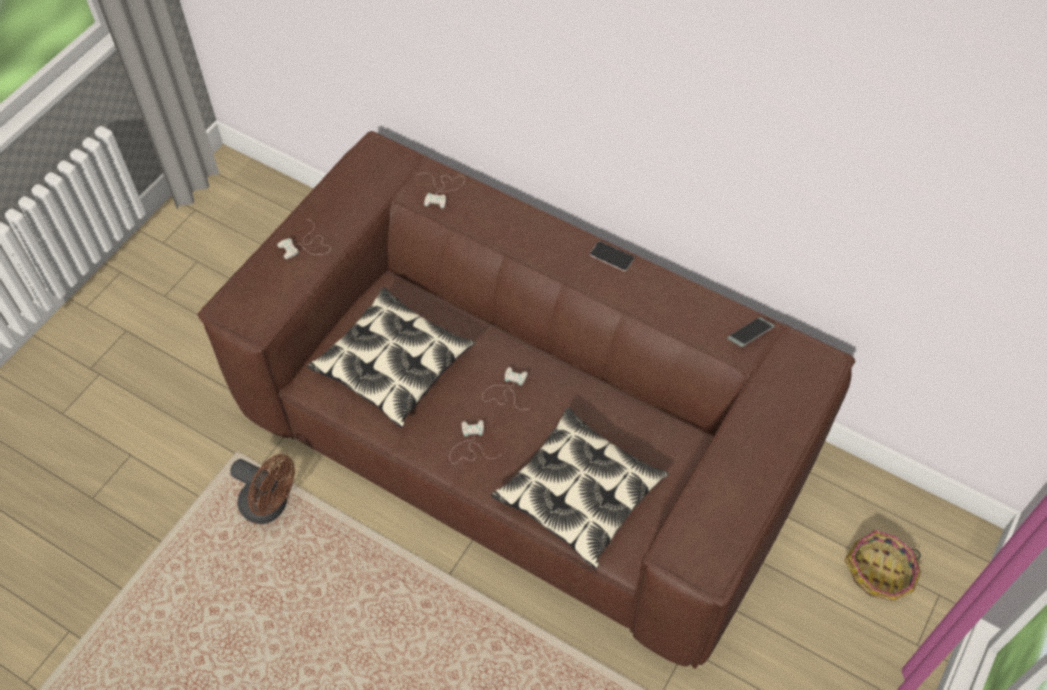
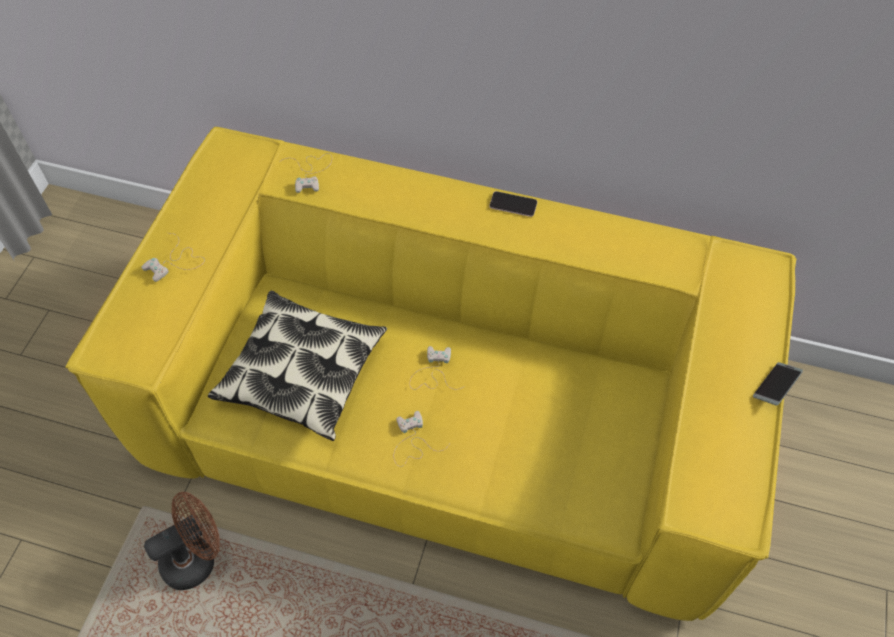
camera: 15 degrees left, 0 degrees up
brown sofa [197,131,855,669] -> yellow sofa [66,127,796,621]
brown fan [230,454,295,524] -> brown fan turned 45 degrees counterclockwise [144,492,220,590]
pillow [491,408,669,569] -> none
phone [727,317,775,347] -> phone moved to [753,362,803,406]
basket [844,530,921,601] -> none

